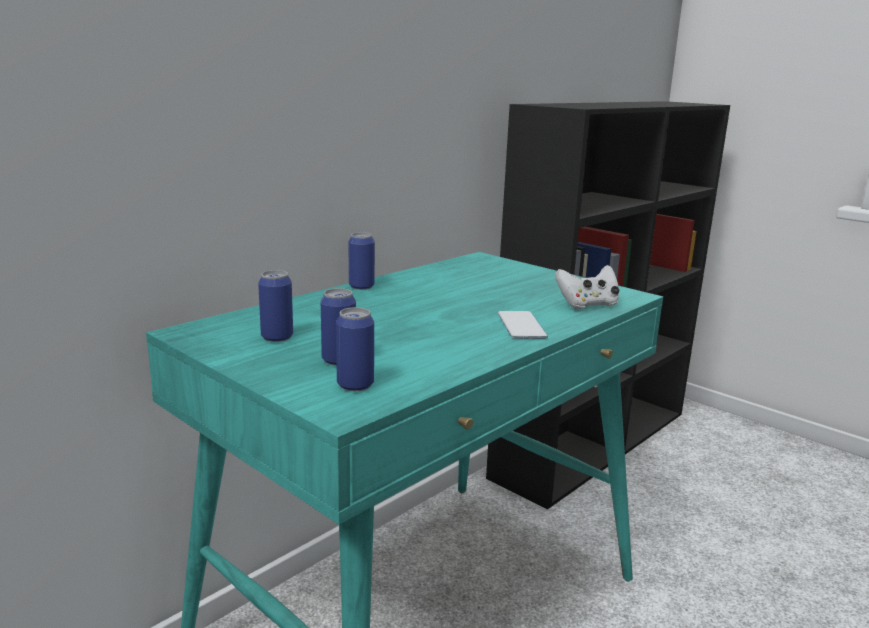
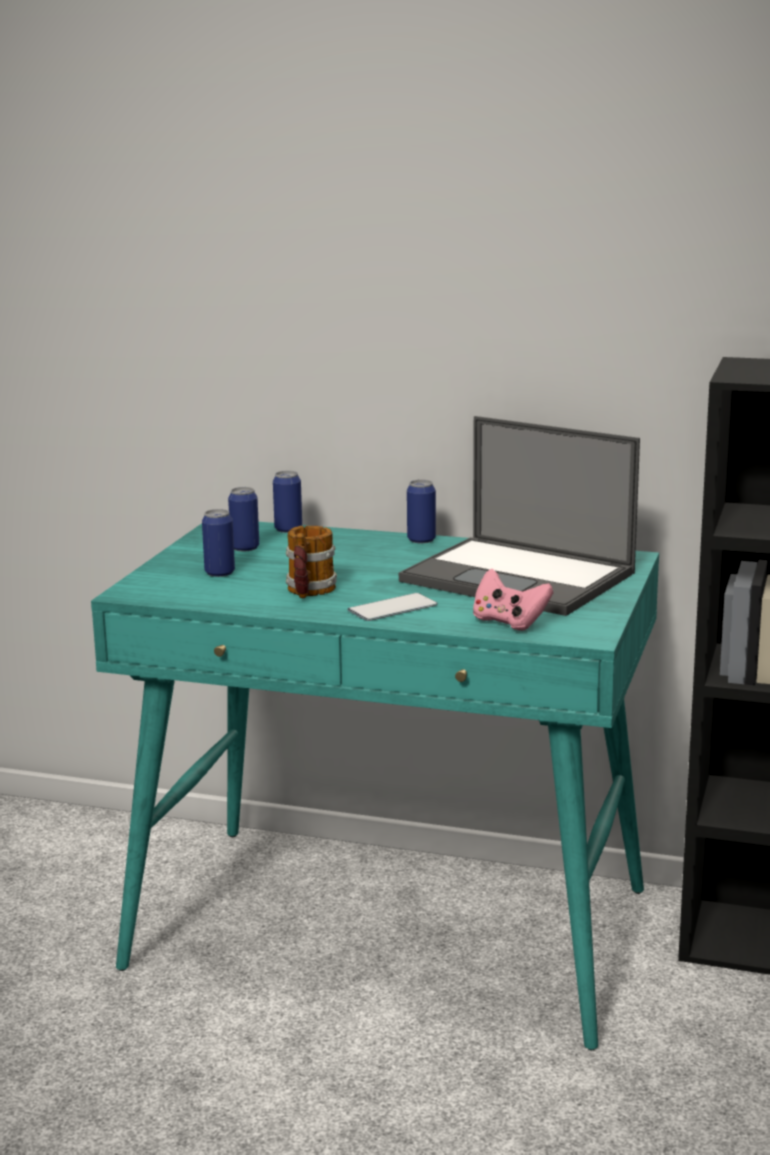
camera: 65 degrees right, 0 degrees up
can [336,307,374,391] -> can moved to [273,471,302,533]
white game controller [555,265,619,309] -> pink game controller [473,569,553,631]
none -> mug [286,526,337,598]
none -> laptop [399,416,640,616]

